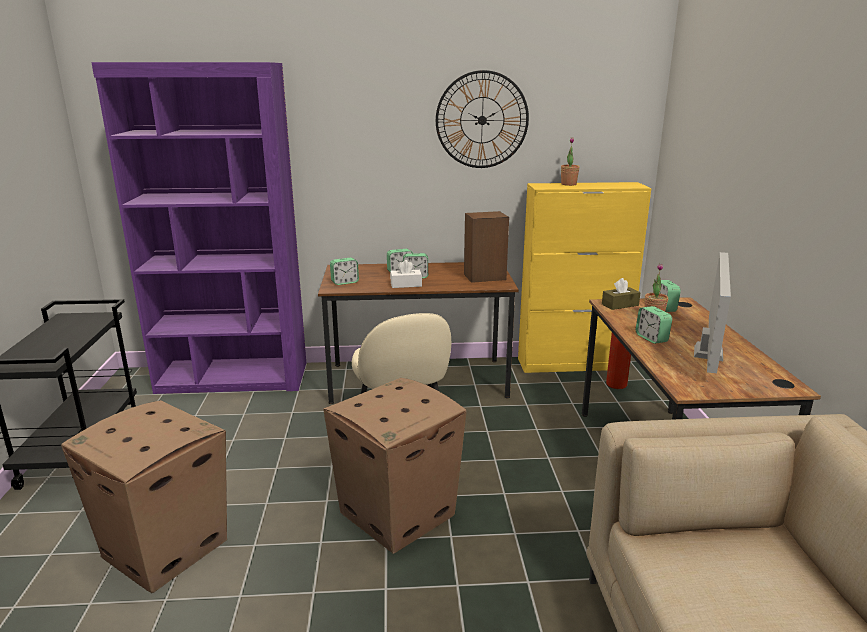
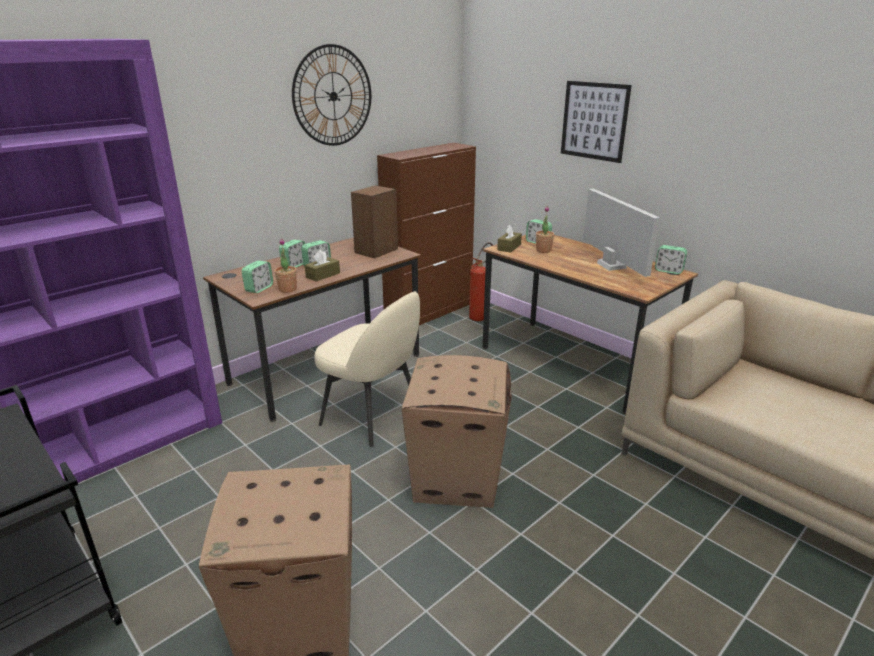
camera: 40 degrees left, 5 degrees up
white tissue box [390,260,422,288] -> brown tissue box [305,250,340,282]
yellow cabinet [518,182,652,373] -> brown cabinet [377,143,476,325]
potted plant [561,137,580,186] -> potted plant moved to [275,238,297,293]
alarm clock [636,306,672,344] -> alarm clock moved to [655,245,687,274]
none -> picture [561,81,632,163]

